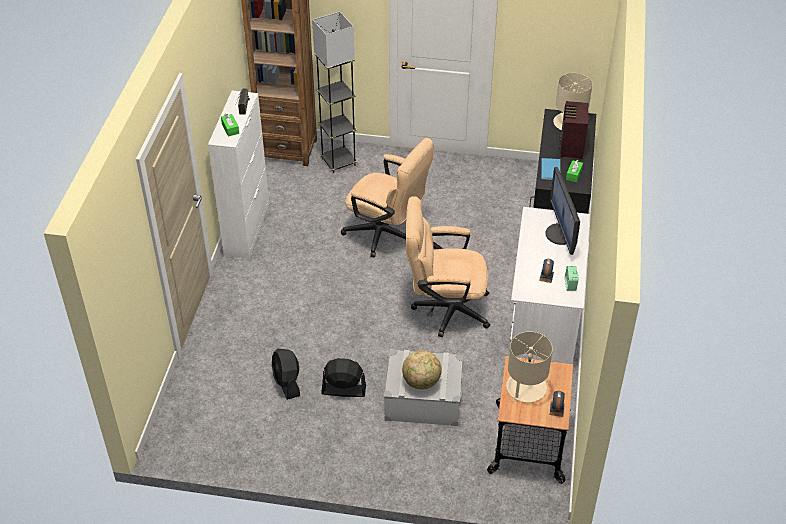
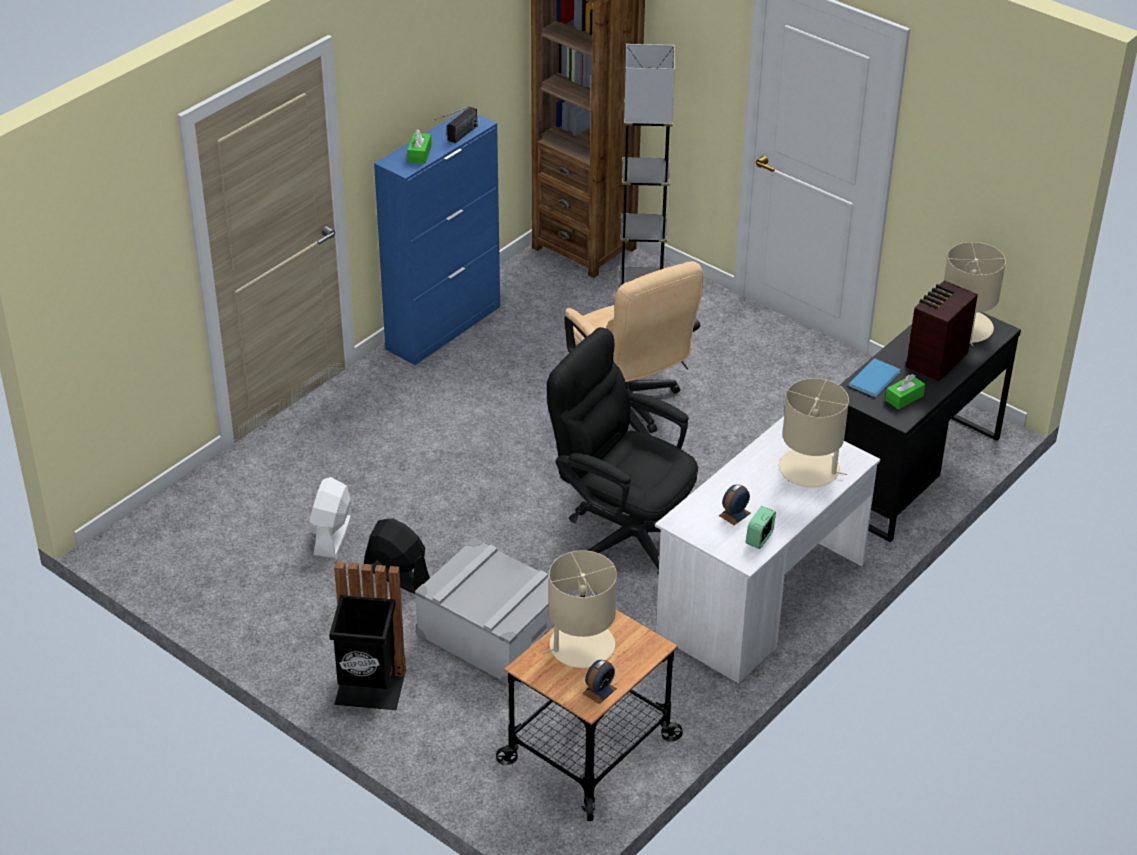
camera: 30 degrees right, 5 degrees down
white cabinet [208,91,269,259] -> blue cabinet [374,109,500,365]
black fan [272,349,300,400] -> white fan [309,477,351,558]
globe [402,350,442,390] -> none
beige office chair [406,196,490,337] -> black office chair [547,327,698,576]
monitor [545,167,580,255] -> beige table lamp [779,378,849,487]
none -> black trash can [329,562,406,710]

